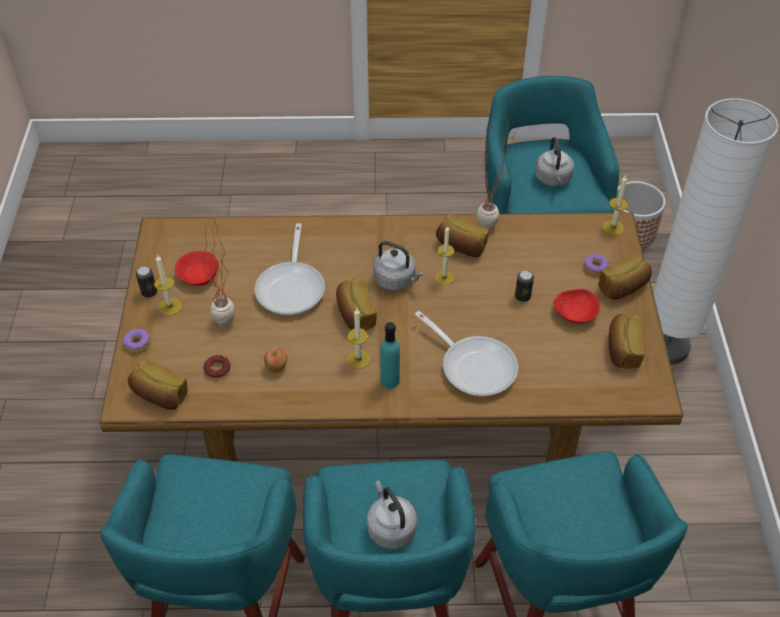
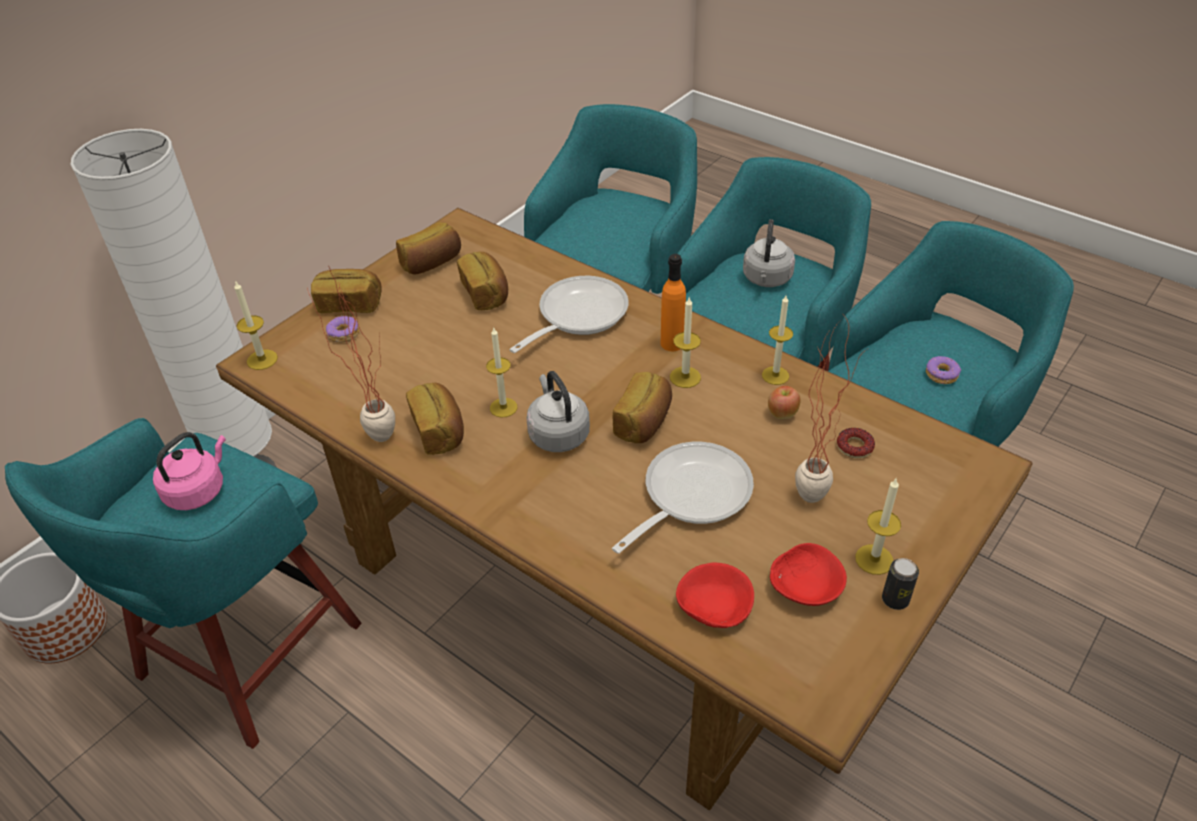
camera: 140 degrees left, 5 degrees down
donut [123,328,150,352] -> donut moved to [926,356,961,384]
bread [128,359,188,410] -> bread moved to [457,252,508,310]
turquoise bottle [380,322,400,389] -> orange bottle [661,254,686,351]
frying pan [415,311,518,396] -> frying pan turned 45 degrees clockwise [509,276,629,353]
can [515,270,534,302] -> none
grey kettle [535,137,574,187] -> pink kettle [153,432,226,510]
red bowl [553,289,600,323] -> red bowl moved to [676,563,754,628]
none -> candle [762,296,793,385]

